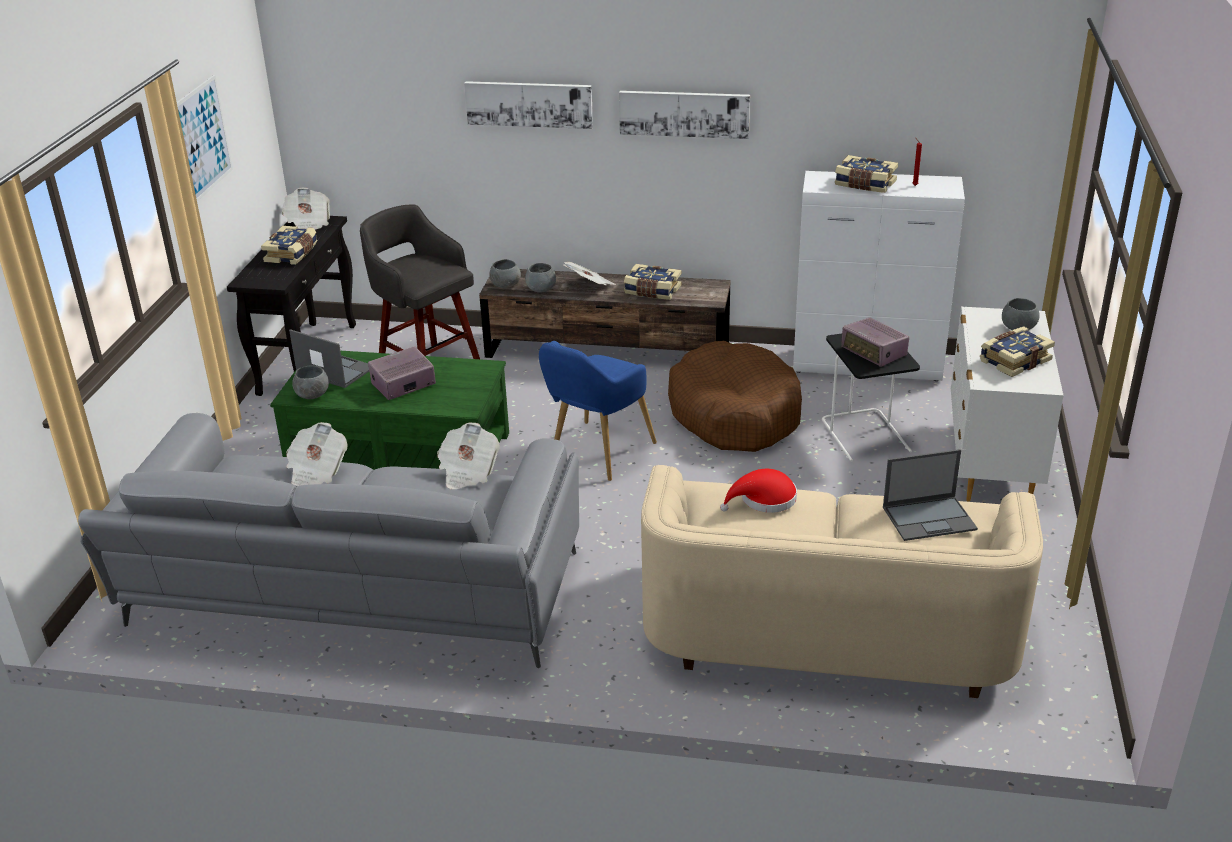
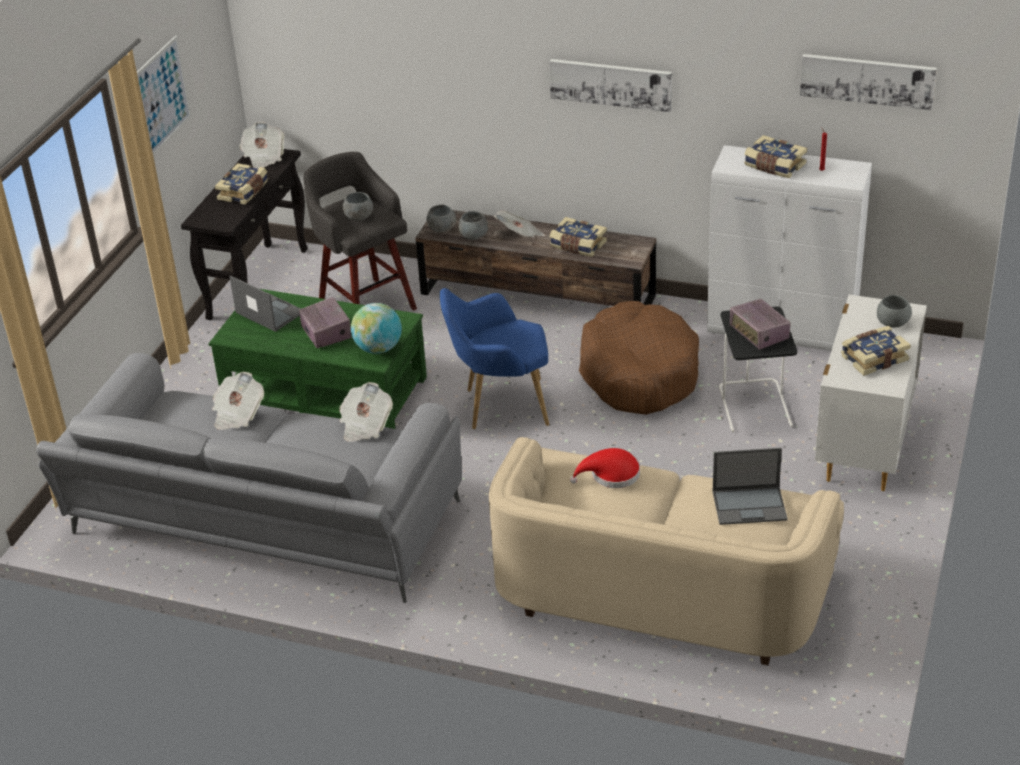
camera: 10 degrees right, 5 degrees up
grey bowl [292,365,329,399] -> grey bowl moved to [343,192,373,221]
radio [368,347,436,400] -> radio turned 90 degrees clockwise [299,297,351,348]
picture [464,81,593,129] -> picture moved to [800,54,937,110]
blue armchair [539,341,657,481] -> blue armchair turned 45 degrees clockwise [440,288,549,429]
none -> globe [351,303,402,354]

